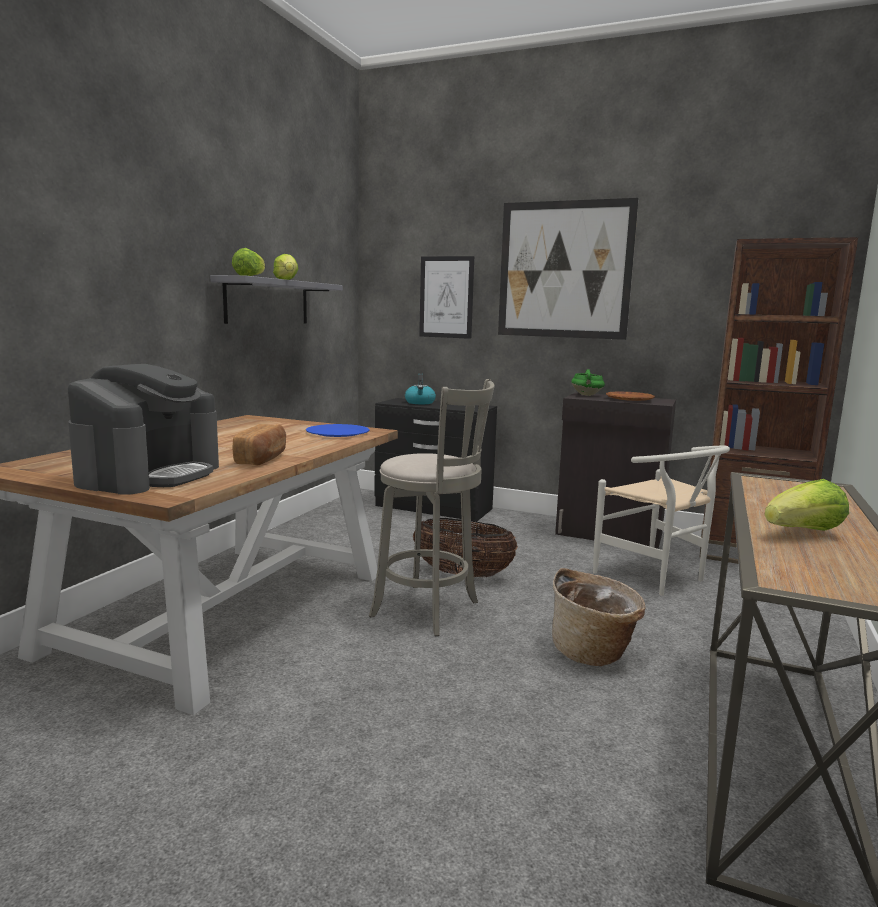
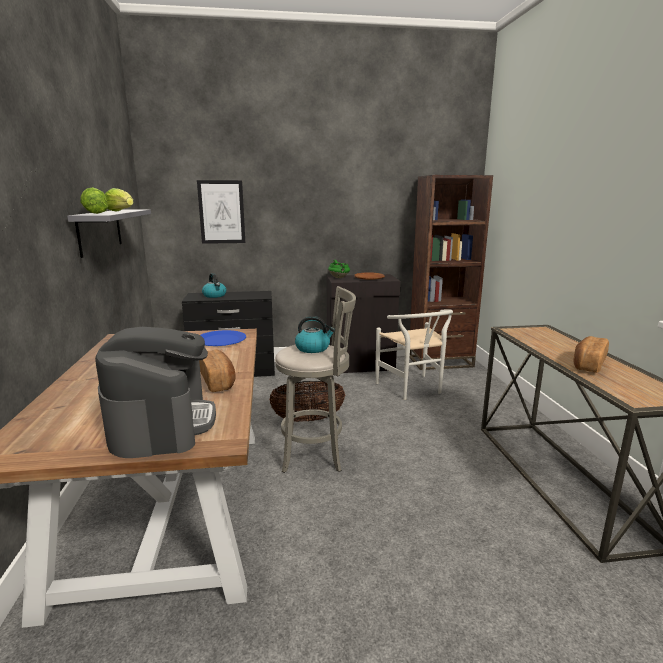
camera: 30 degrees left, 5 degrees up
picture [498,198,639,340] -> none
basket [552,568,646,666] -> none
white chair [593,446,730,595] -> white chair turned 45 degrees clockwise [376,310,453,400]
lettuce [764,479,849,531] -> bread [573,336,609,373]
none -> kettle [295,316,335,353]

